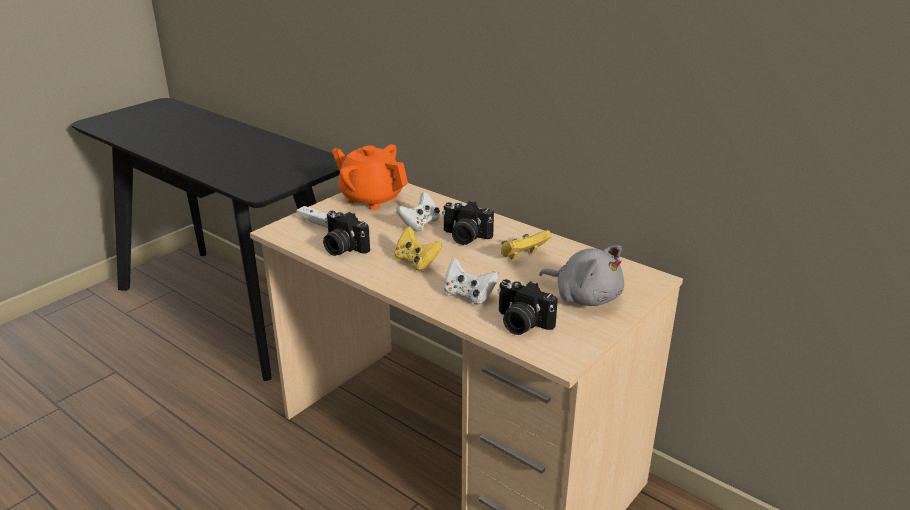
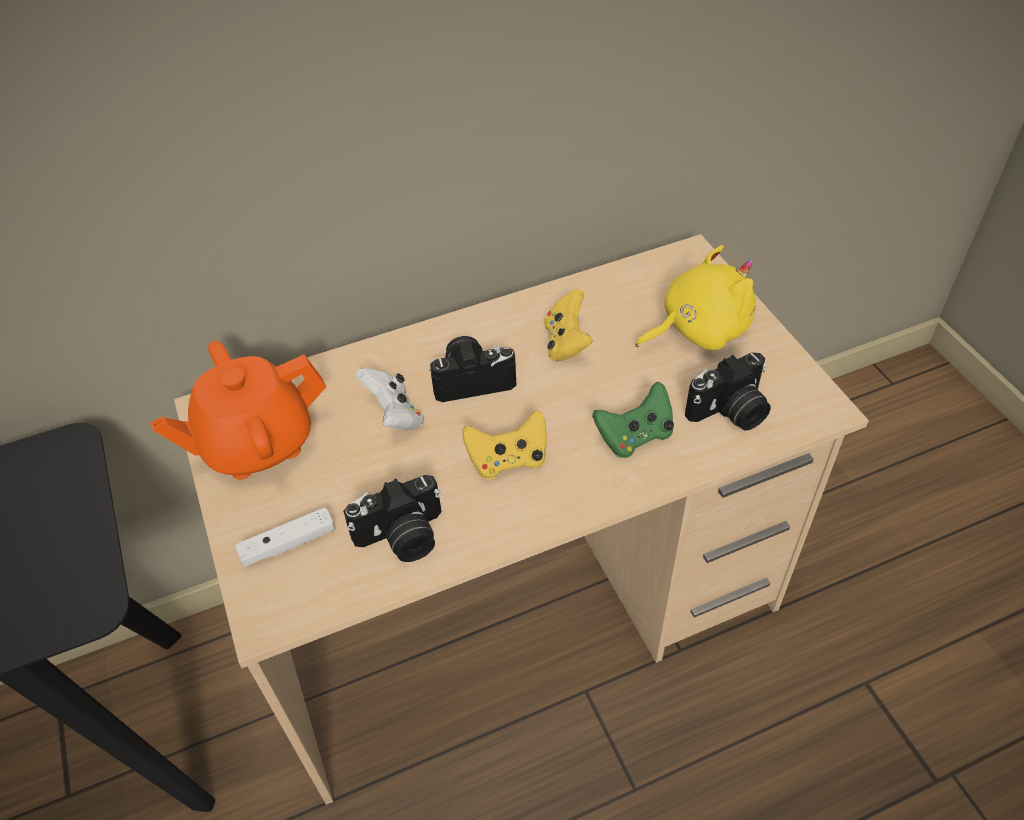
camera: 60 degrees left, 20 degrees up
camera [442,201,494,245] -> camera turned 150 degrees counterclockwise [429,336,517,402]
white game controller [444,258,499,305] -> green game controller [592,382,674,458]
grey plush toy [539,245,624,306] -> yellow plush toy [636,245,756,350]

